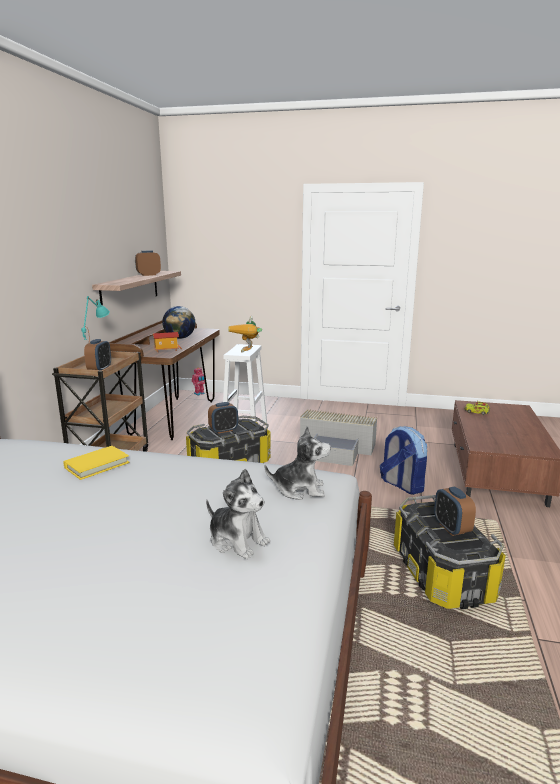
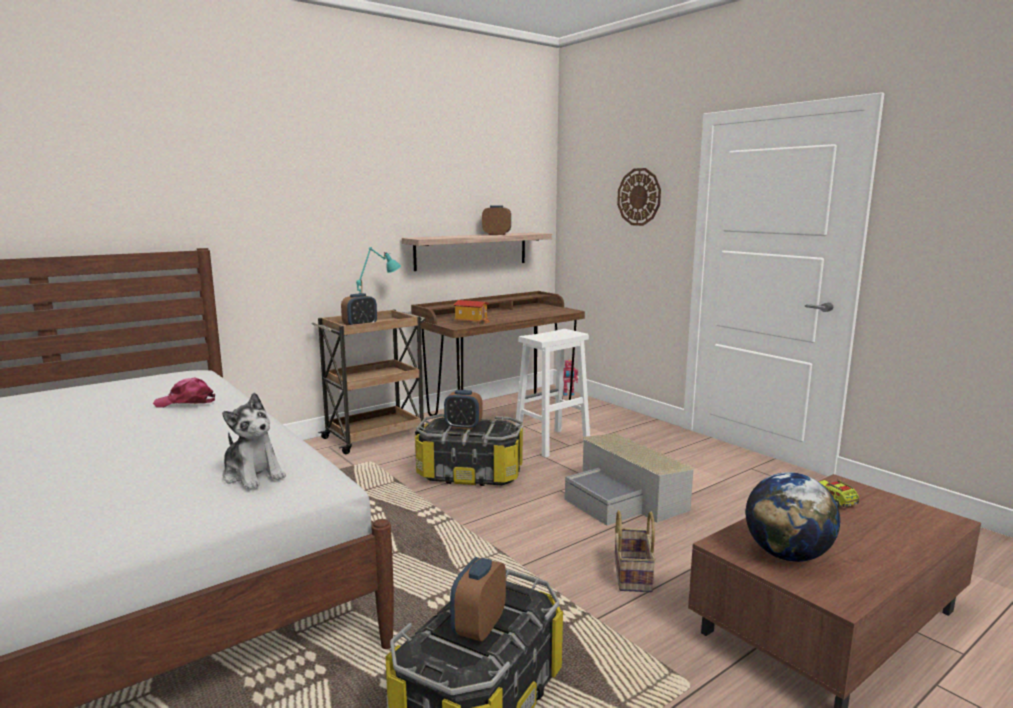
camera: 40 degrees right, 5 degrees down
yellow book [63,446,130,480] -> pink cap [153,377,215,408]
globe [162,306,195,339] -> globe moved to [746,472,840,562]
plush toy [206,469,270,559] -> none
toy robot [228,316,262,353] -> none
backpack [380,426,427,495] -> basket [615,510,656,592]
none -> wall clock [617,168,661,226]

